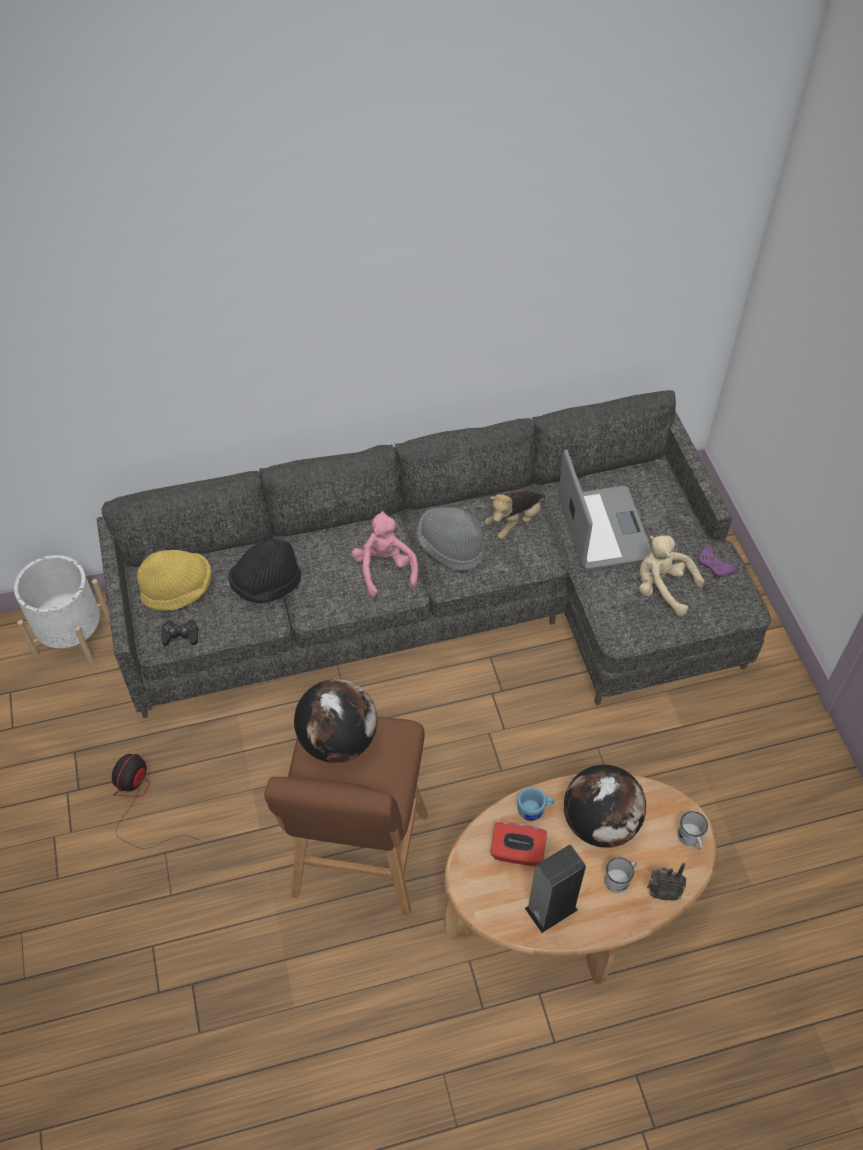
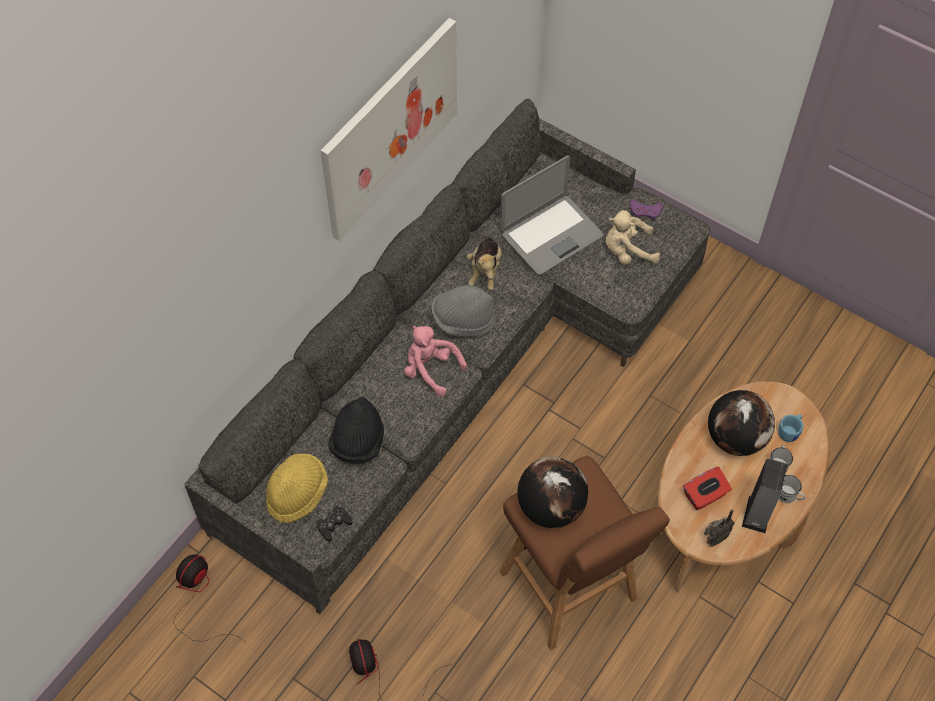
camera: 40 degrees left, 5 degrees up
white planter [14,555,110,665] -> fan [174,554,245,642]
blue mug [517,787,555,821] -> blue mug moved to [778,414,803,442]
laptop [558,449,652,570] -> laptop turned 105 degrees clockwise [500,155,604,275]
radio [647,863,686,901] -> radio moved to [704,509,734,547]
white mug [677,811,708,850] -> white mug moved to [779,475,805,503]
none -> picture [321,18,457,241]

